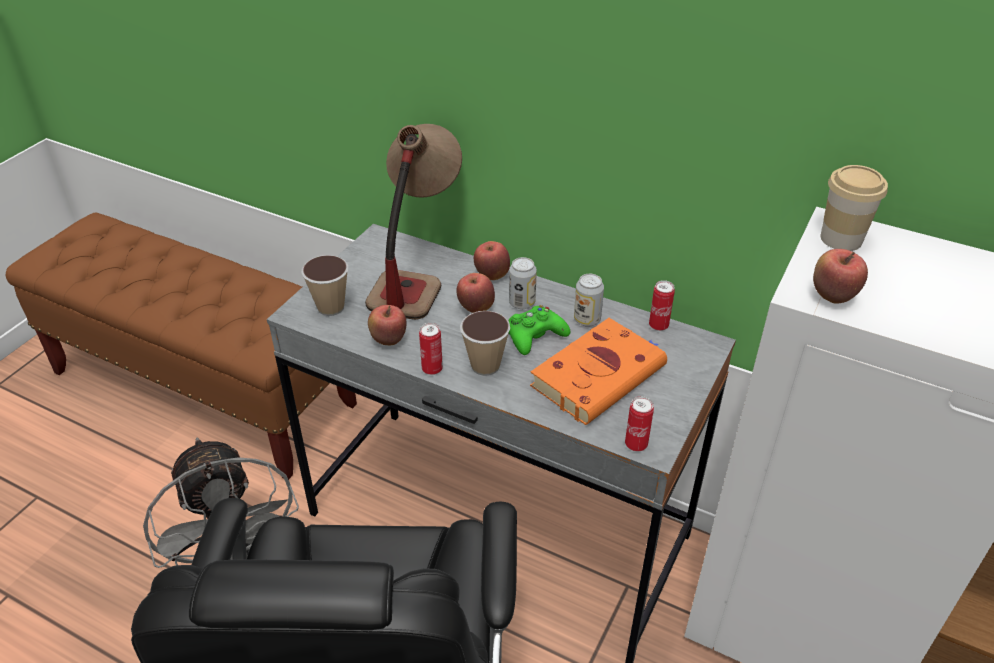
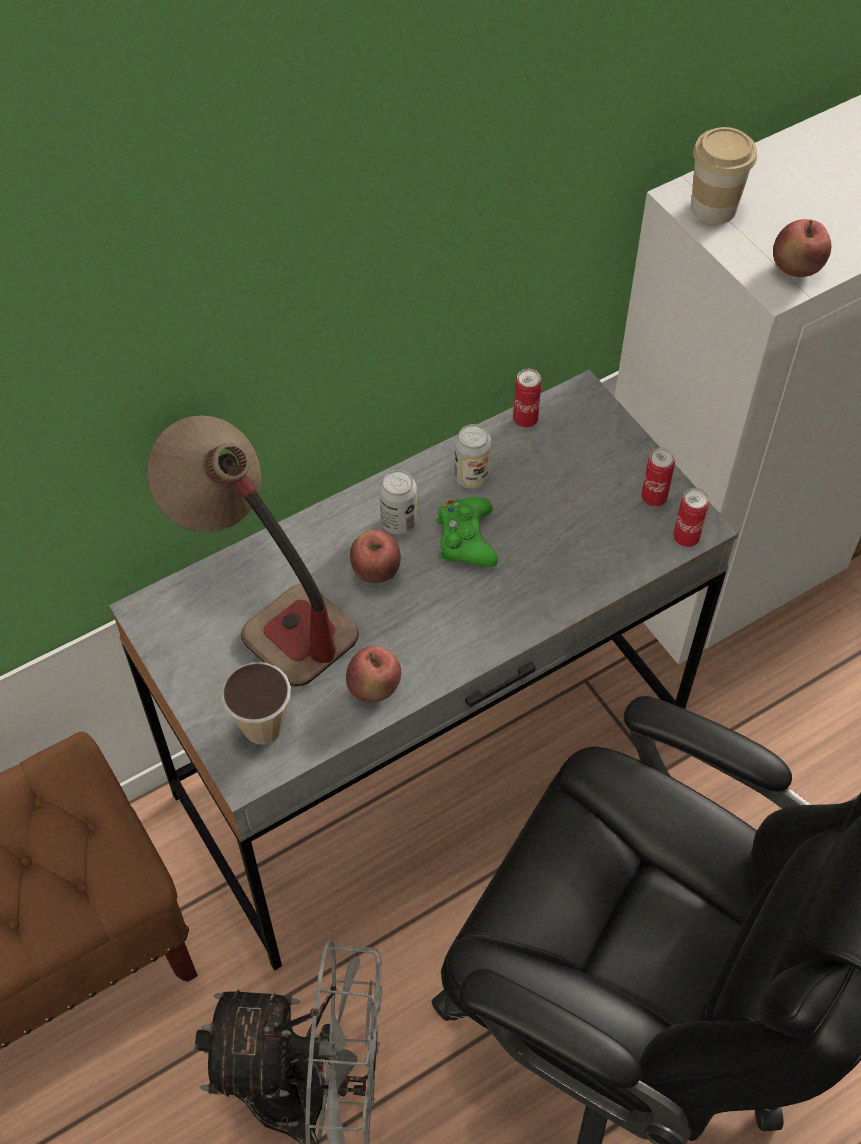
camera: 60 degrees left, 15 degrees up
can [419,323,443,375] -> can moved to [641,447,675,507]
cup [460,311,510,376] -> none
apple [474,241,510,280] -> none
orange book [530,318,667,425] -> none

